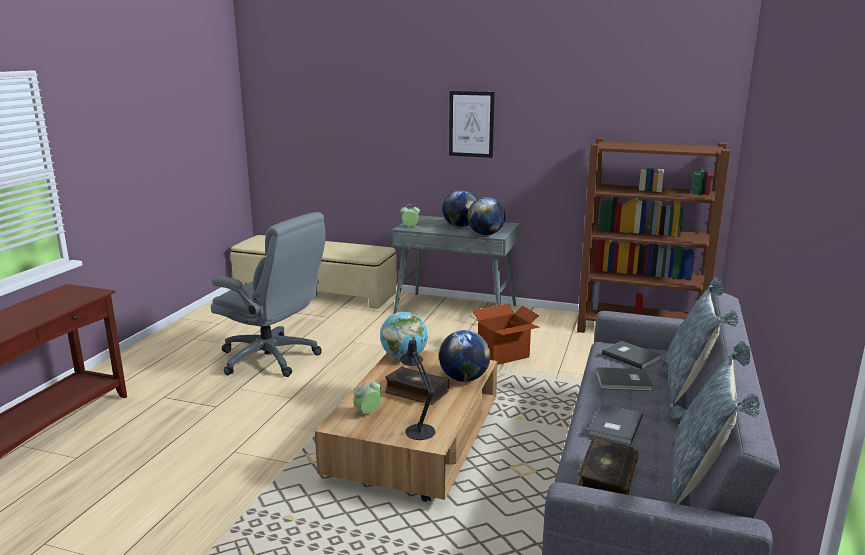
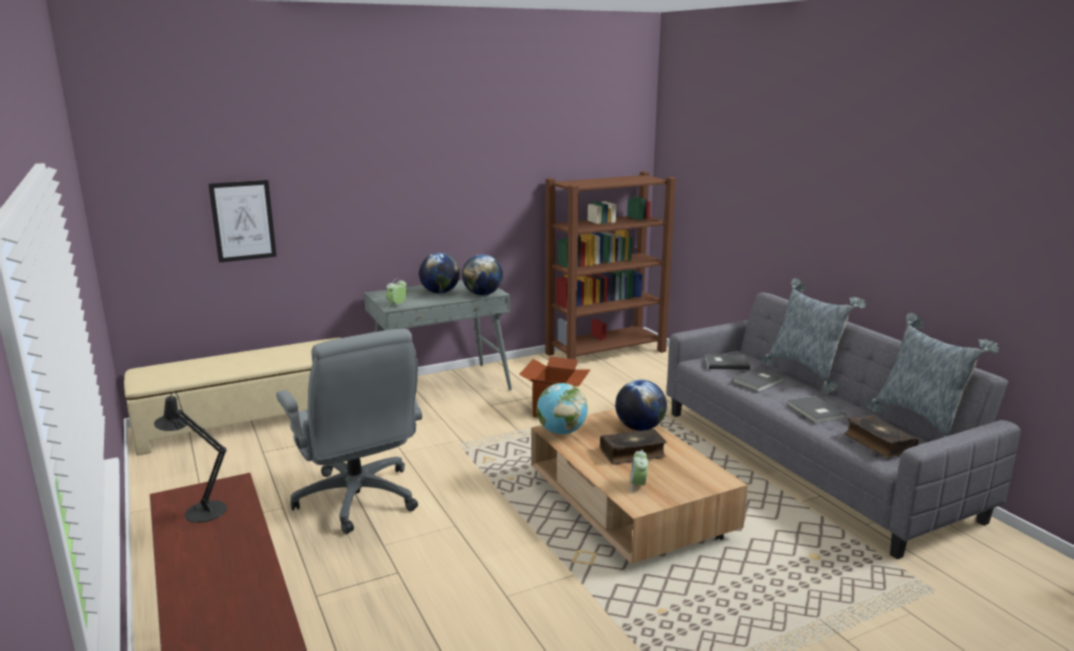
camera: 45 degrees left, 0 degrees up
grey office chair [211,212,326,377] -> grey office chair turned 75 degrees clockwise [276,329,422,534]
black table lamp [400,338,435,440] -> black table lamp moved to [154,391,227,523]
picture [449,91,495,158] -> picture moved to [208,180,277,263]

